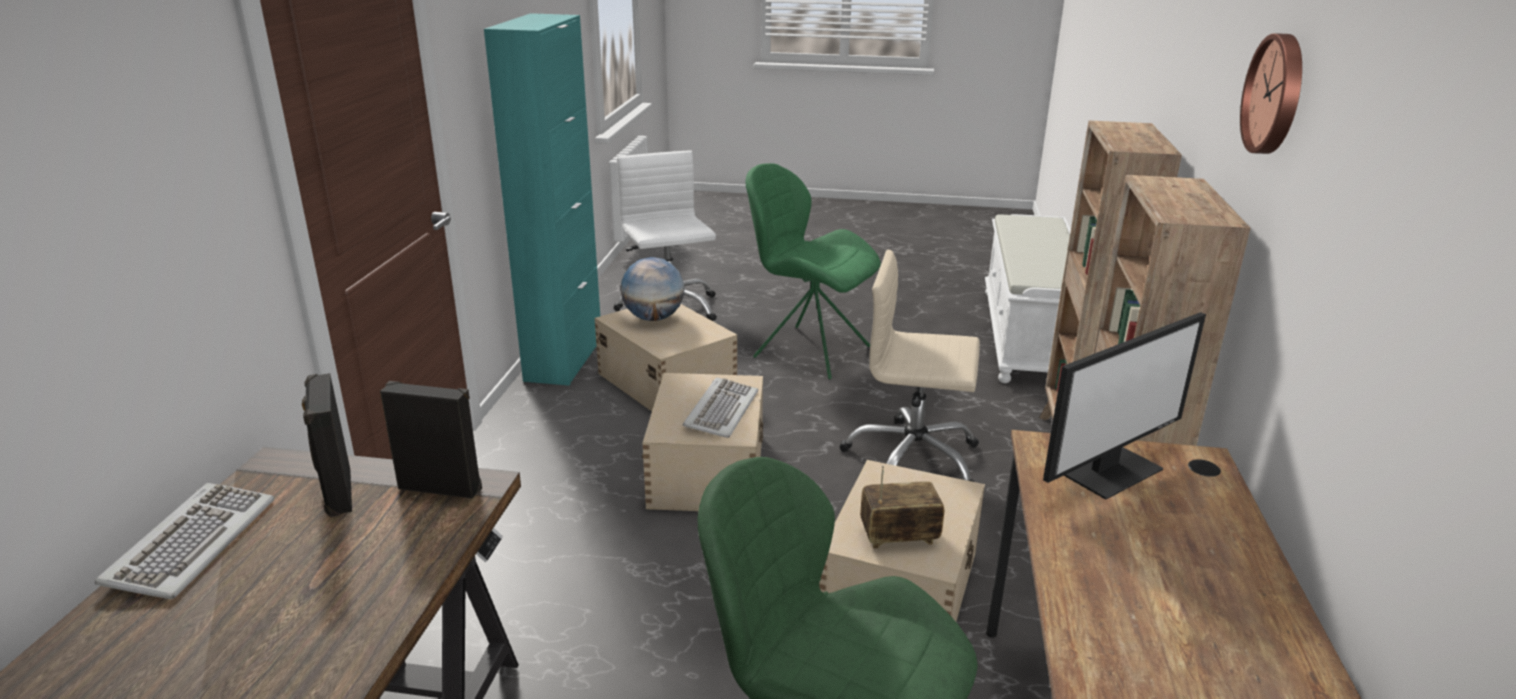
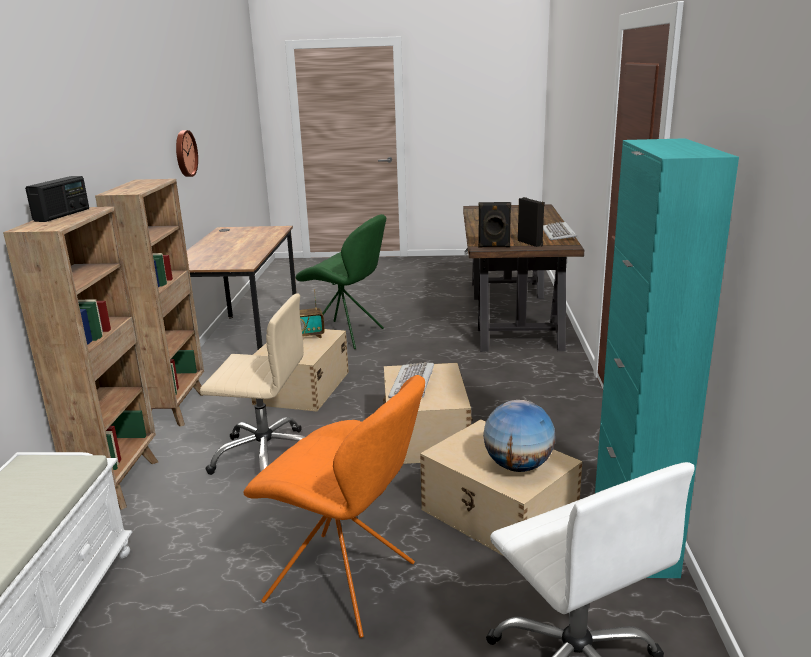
camera: 175 degrees right, 5 degrees down
green chair [745,163,881,379] -> orange chair [243,375,425,638]
monitor [1043,312,1206,500] -> none
wall clock [1240,33,1302,154] -> wall clock moved to [176,130,198,177]
none -> radio [25,176,89,222]

